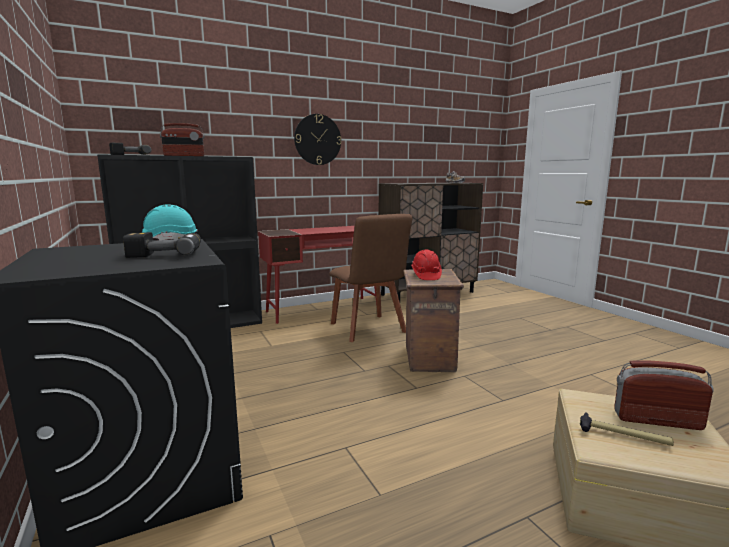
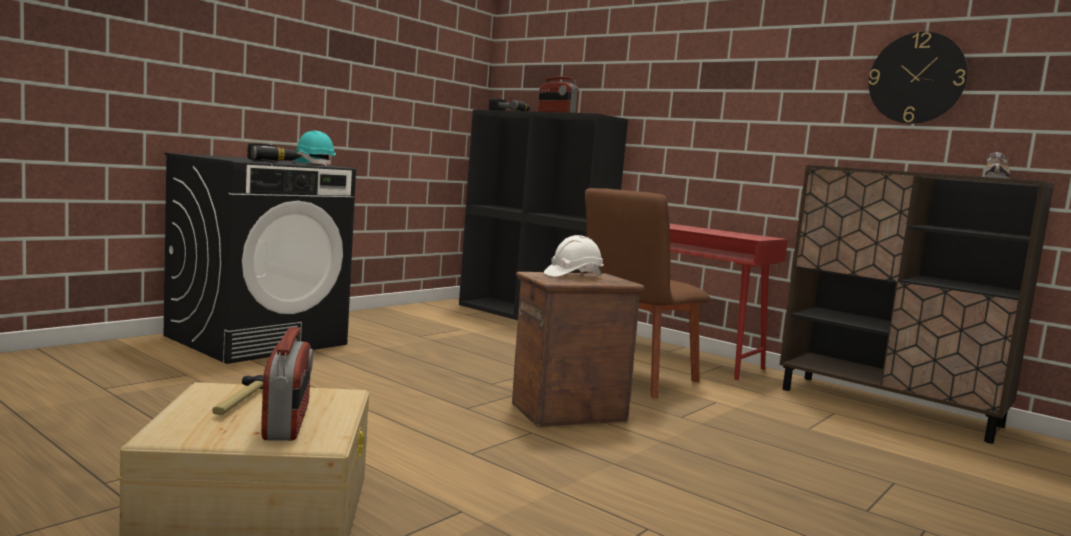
camera: 65 degrees right, 5 degrees down
wall clock [294,114,341,165] -> wall clock moved to [869,32,968,124]
red hard hat [411,250,442,280] -> white hard hat [544,235,604,277]

